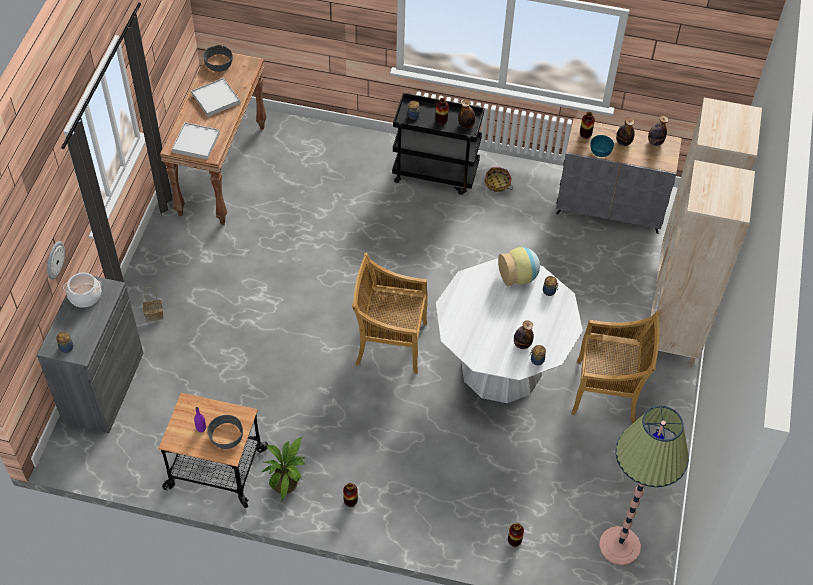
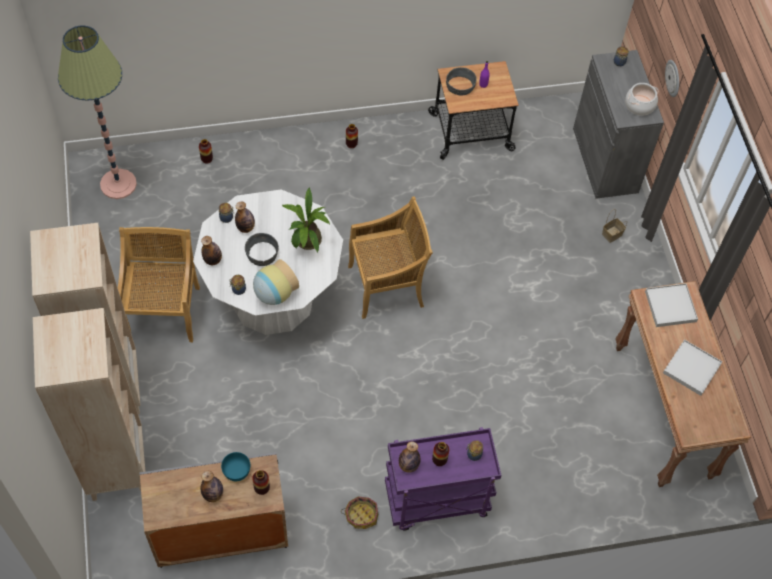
camera: 155 degrees right, 5 degrees up
grey bowl [203,45,233,72] -> grey bowl moved to [245,233,279,266]
potted plant [262,437,305,501] -> potted plant moved to [282,187,330,252]
black cart [392,93,484,195] -> purple cart [385,427,501,531]
beige chair [571,311,659,424] -> beige chair turned 105 degrees clockwise [118,227,200,342]
bottle [648,116,669,146] -> bottle moved to [201,236,222,265]

